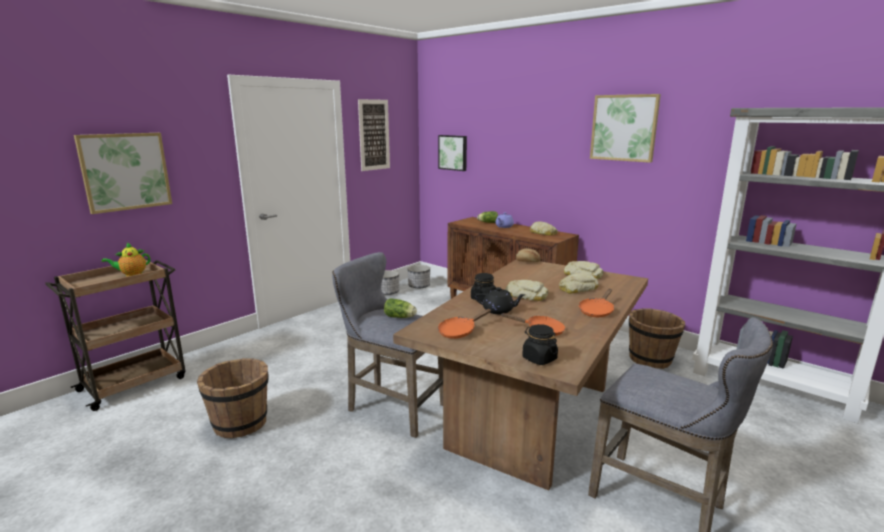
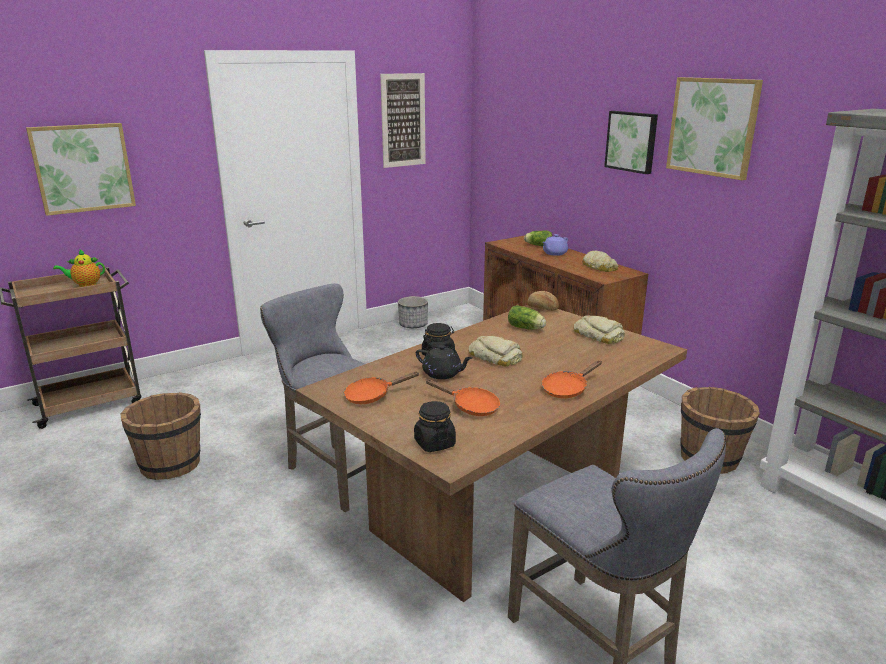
camera: 15 degrees right, 5 degrees up
lettuce [384,298,417,318] -> lettuce moved to [508,305,546,330]
planter [407,265,430,288] -> none
picture [438,135,467,171] -> picture moved to [604,111,658,174]
bread [559,272,599,294] -> none

